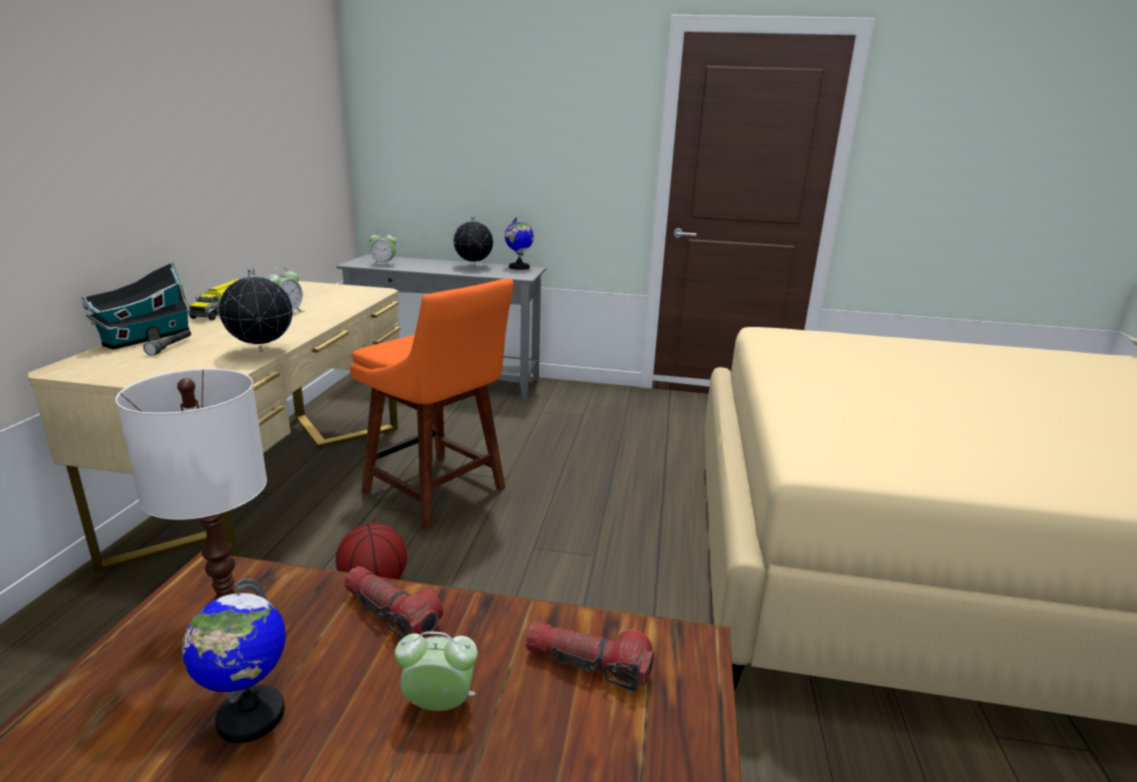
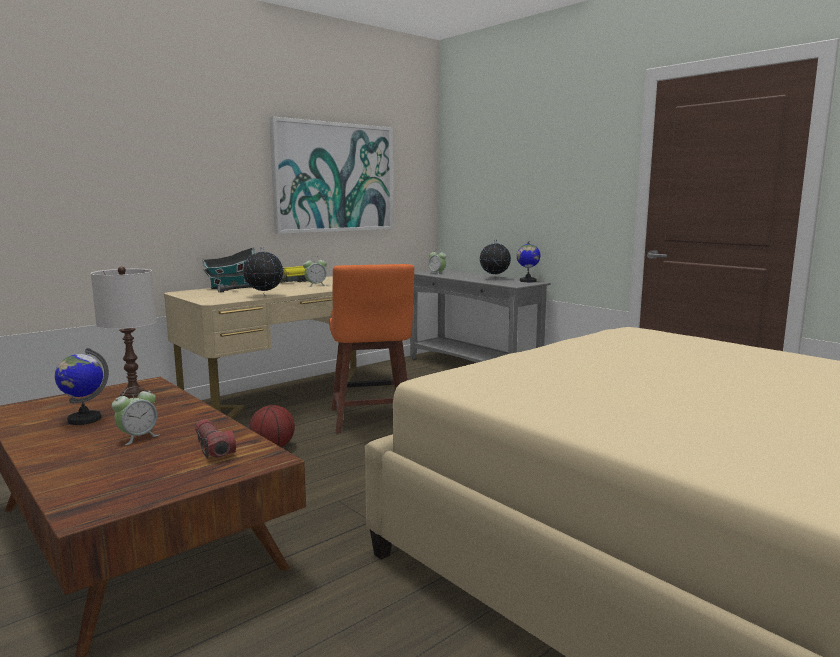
camera: 40 degrees right, 10 degrees down
flashlight [344,566,443,639] -> none
alarm clock [395,631,478,711] -> alarm clock turned 90 degrees clockwise [112,386,159,445]
none -> picture [269,117,394,234]

